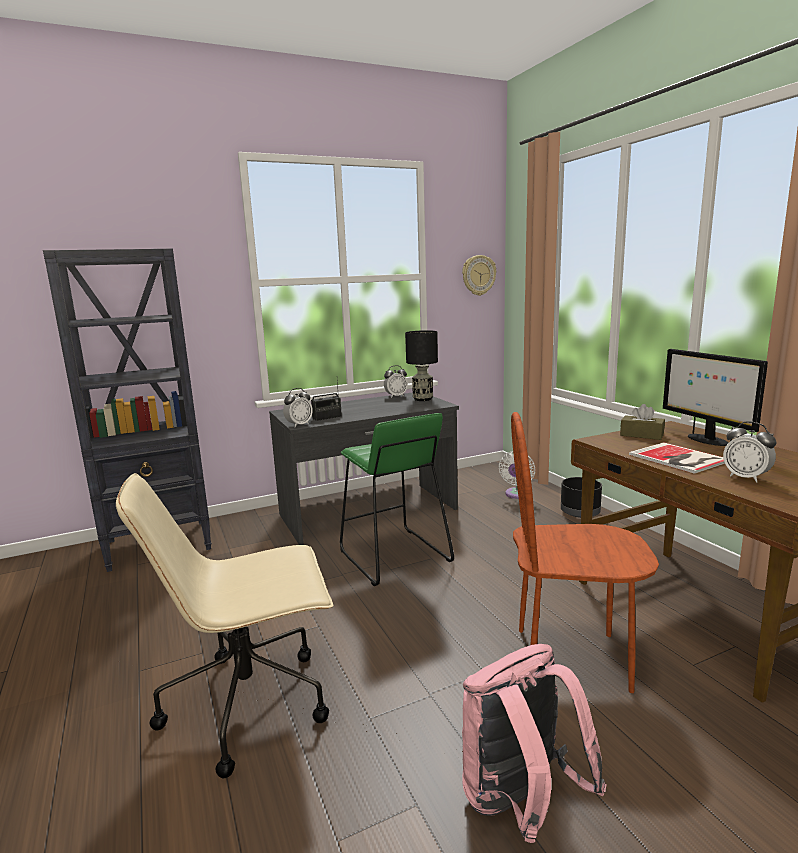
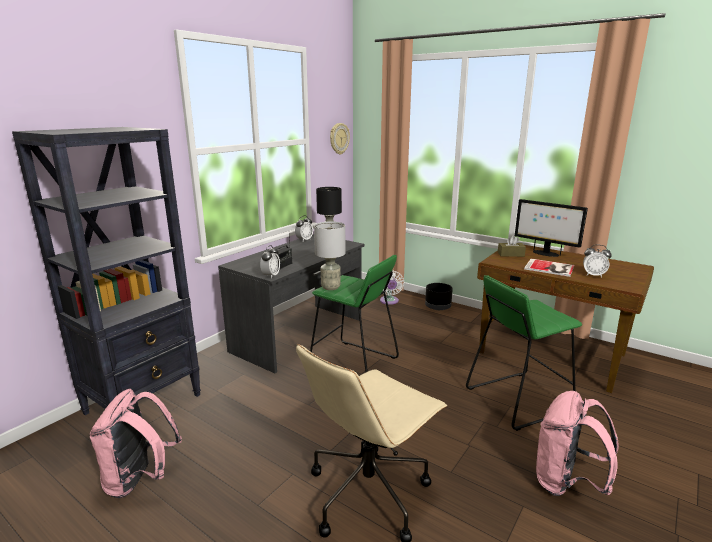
camera: 30 degrees left, 5 degrees up
brown chair [511,412,659,693] -> green stool [466,275,582,431]
none -> pink backpack [90,389,182,498]
none -> grey table lamp [314,222,346,290]

